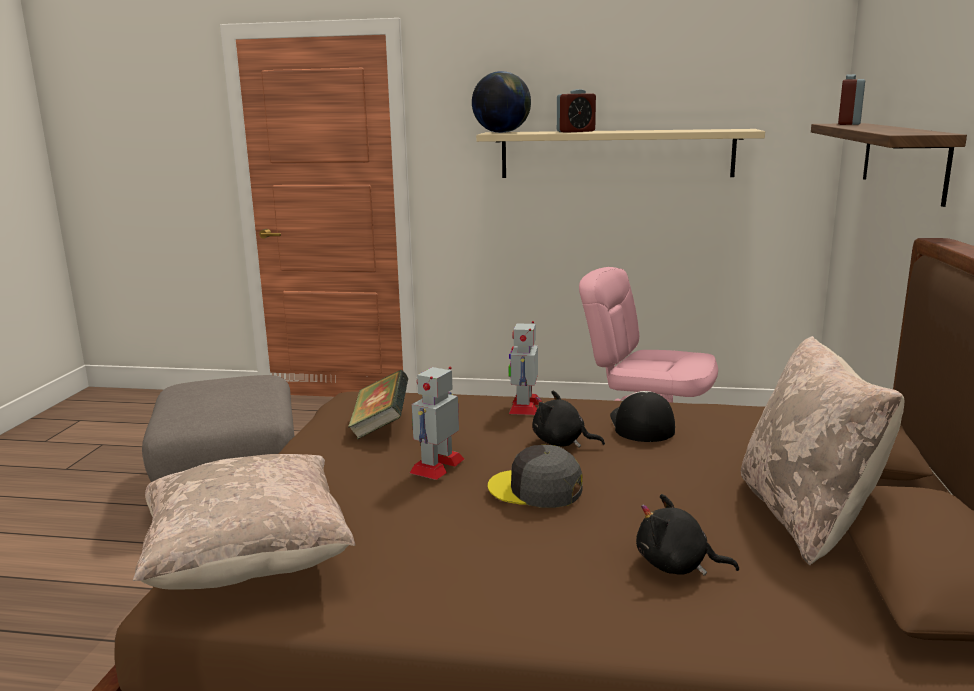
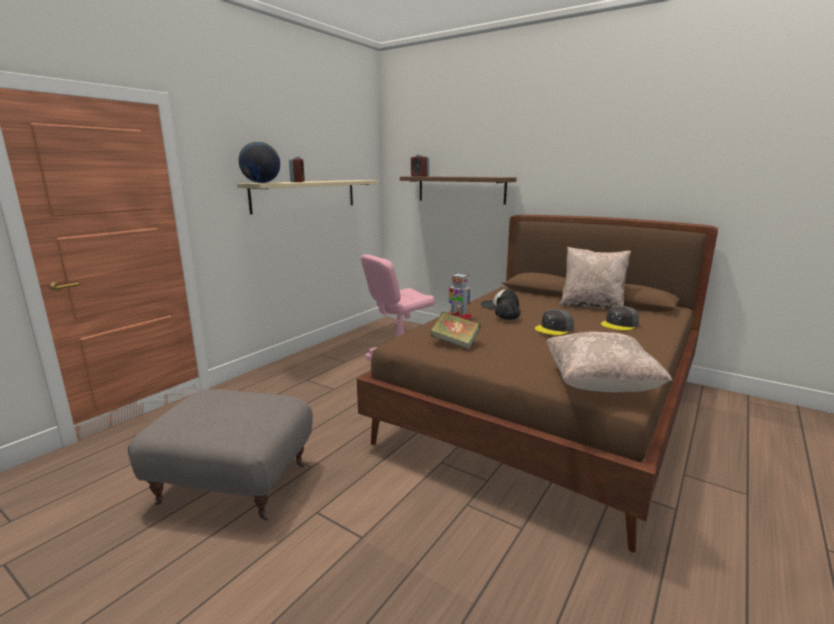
camera: 65 degrees left, 0 degrees up
toy robot [410,366,464,480] -> none
black plush toy [636,494,739,576] -> grey cap [601,306,639,331]

